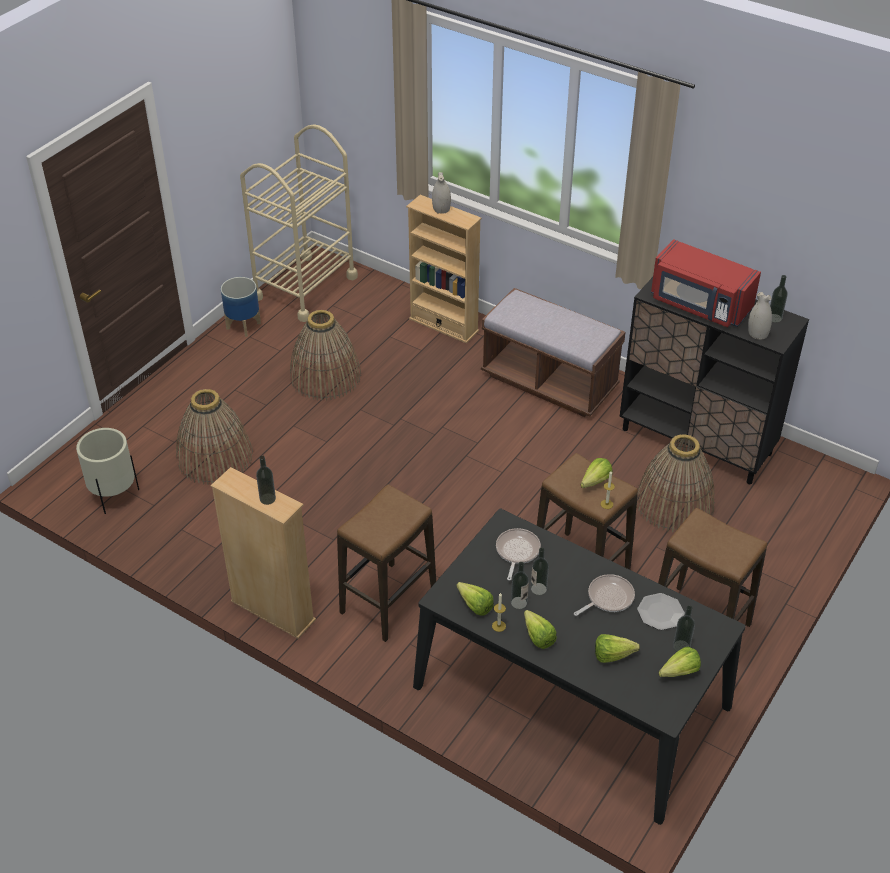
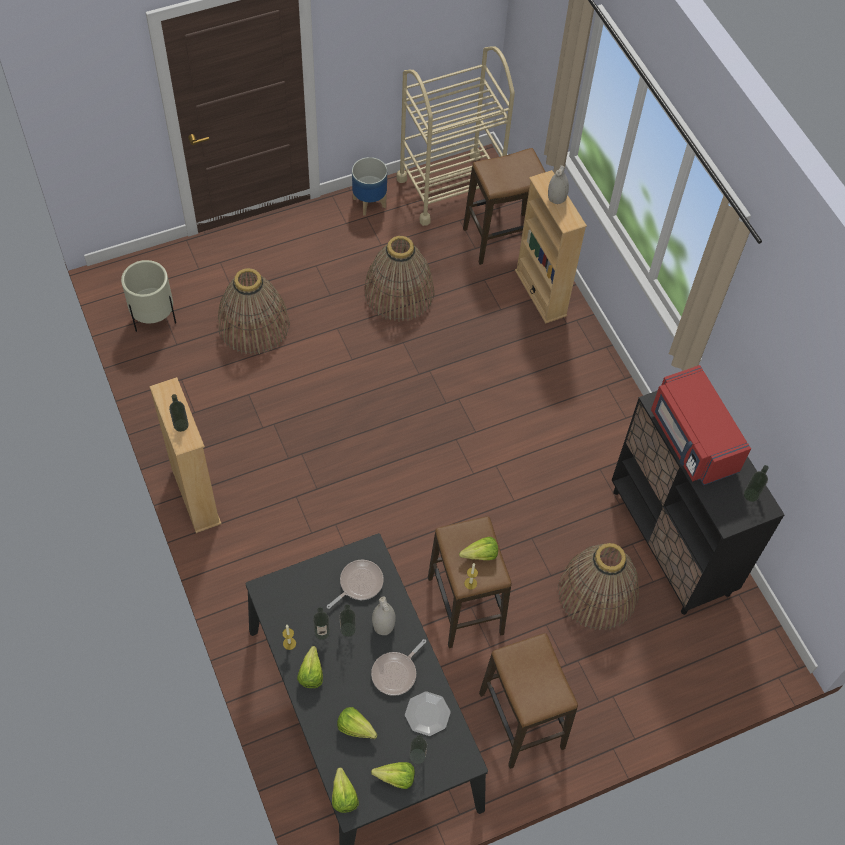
camera: 30 degrees right, 15 degrees up
stool [337,485,436,642] -> stool moved to [463,148,545,265]
lettuce [457,582,494,616] -> lettuce moved to [332,768,359,813]
brown bench [481,288,626,417] -> none
frying pan [574,574,635,616] -> frying pan turned 135 degrees clockwise [371,639,426,696]
white vase [748,292,772,340] -> white vase moved to [372,597,396,635]

